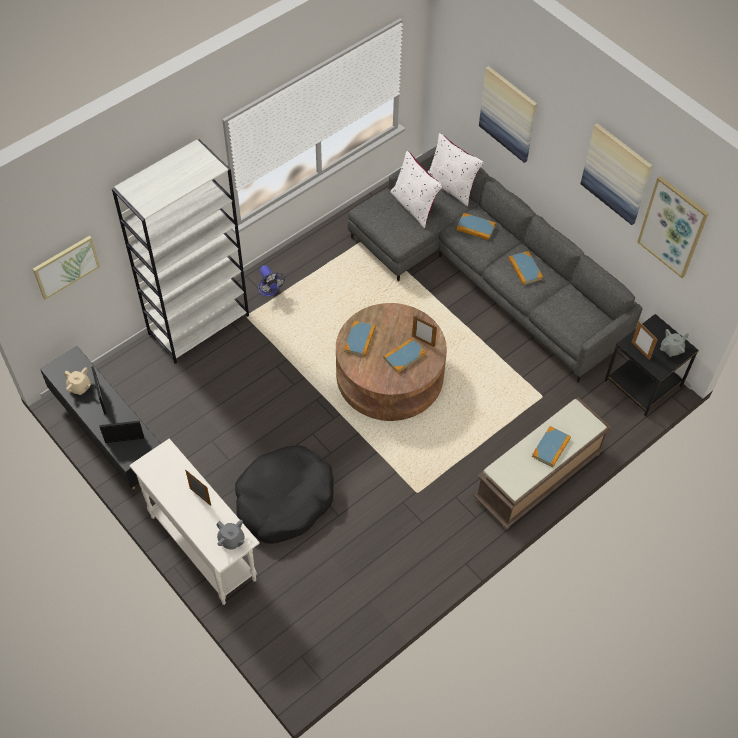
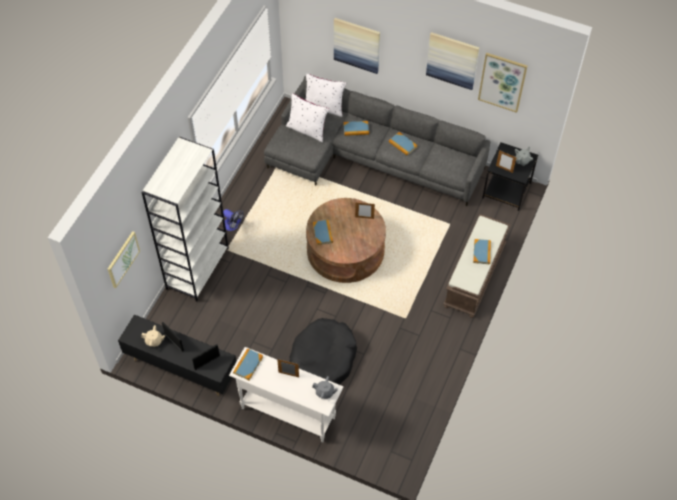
camera: 25 degrees left, 0 degrees up
book [383,338,426,373] -> book moved to [233,348,263,380]

